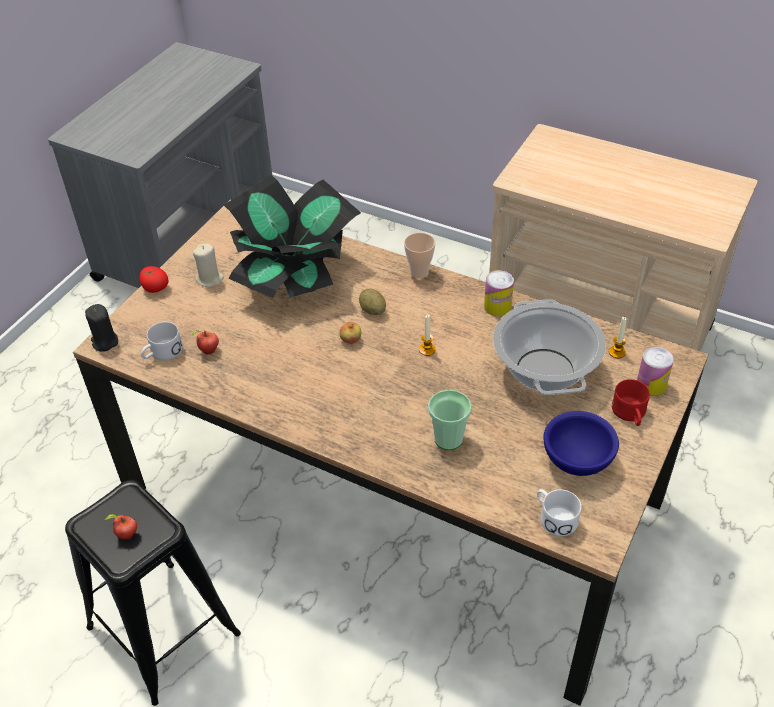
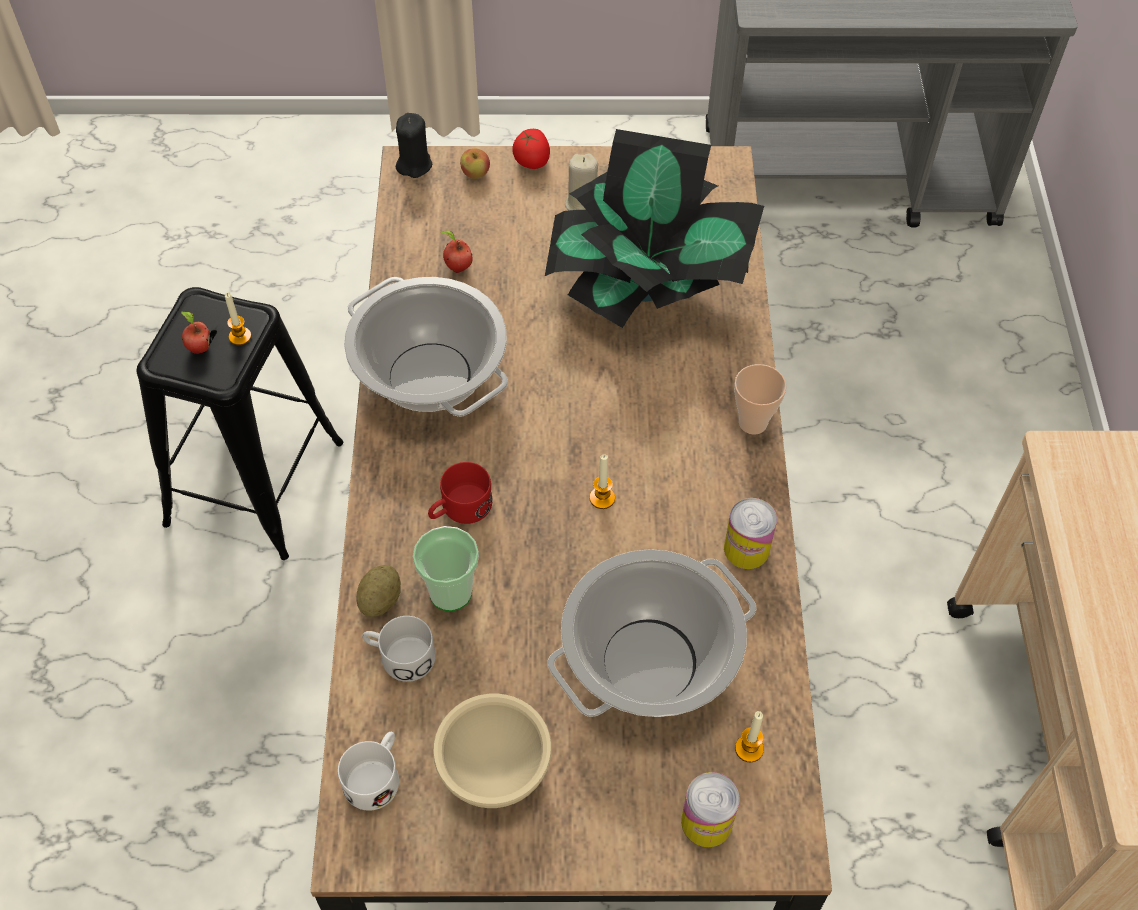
camera: 60 degrees right, 10 degrees up
white mug [141,322,183,361] -> white mug moved to [362,616,436,682]
apple [339,322,361,344] -> apple moved to [460,148,490,179]
potato [359,289,386,315] -> potato moved to [357,565,401,617]
blue bowl [543,411,619,476] -> beige bowl [433,694,552,808]
red mug [612,379,650,426] -> red mug moved to [428,462,492,524]
none -> candle [225,292,251,345]
none -> cooking pot [344,277,508,417]

